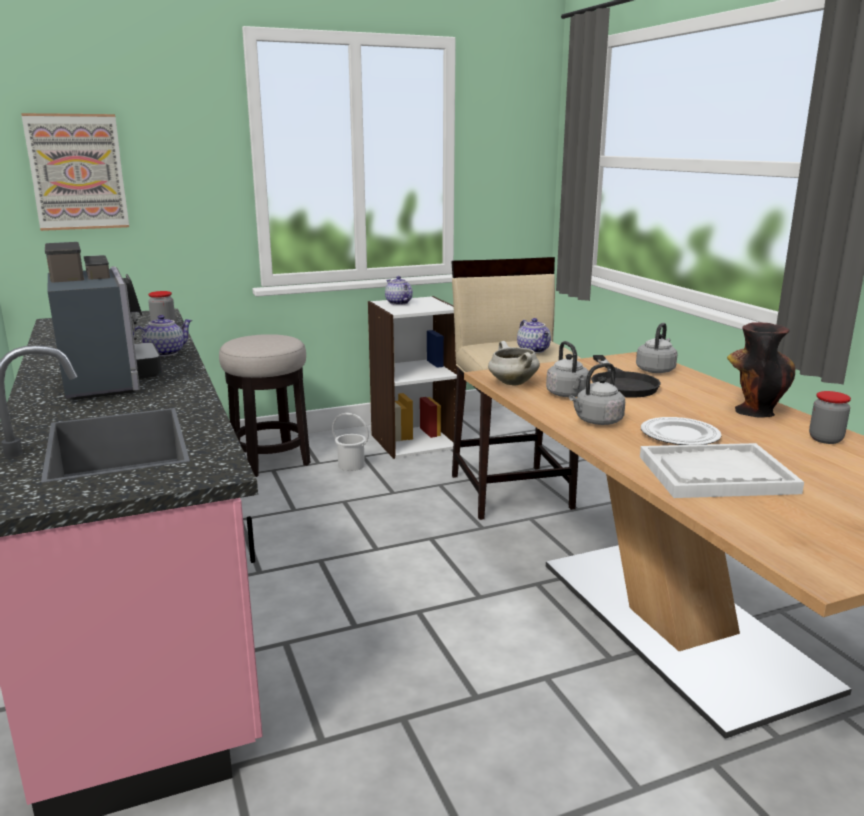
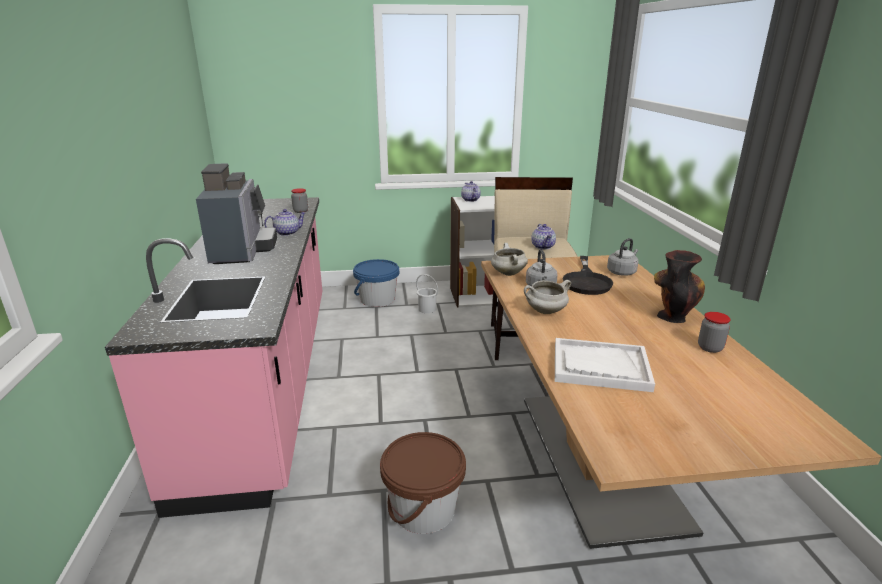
camera: 15 degrees right, 5 degrees up
picture [21,113,129,231] -> none
stool [219,334,310,477] -> blue bucket [353,259,399,307]
grey kettle [569,363,625,425] -> white cooking pot [524,280,571,314]
plate [641,417,722,445] -> none
none -> brown bucket [380,432,466,534]

